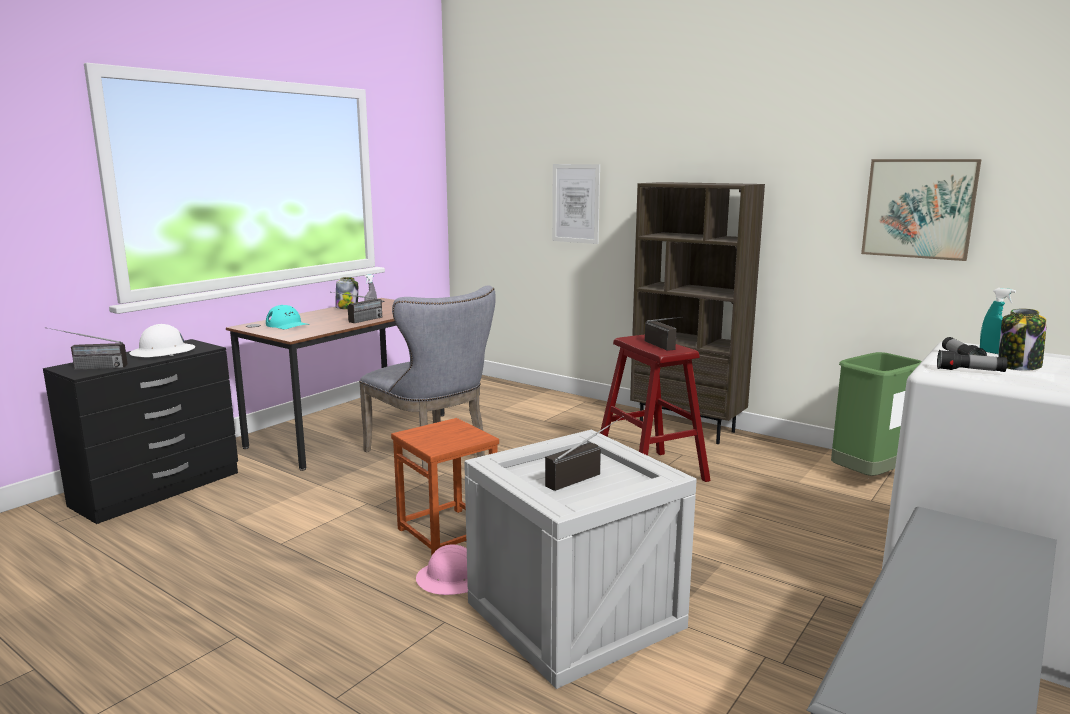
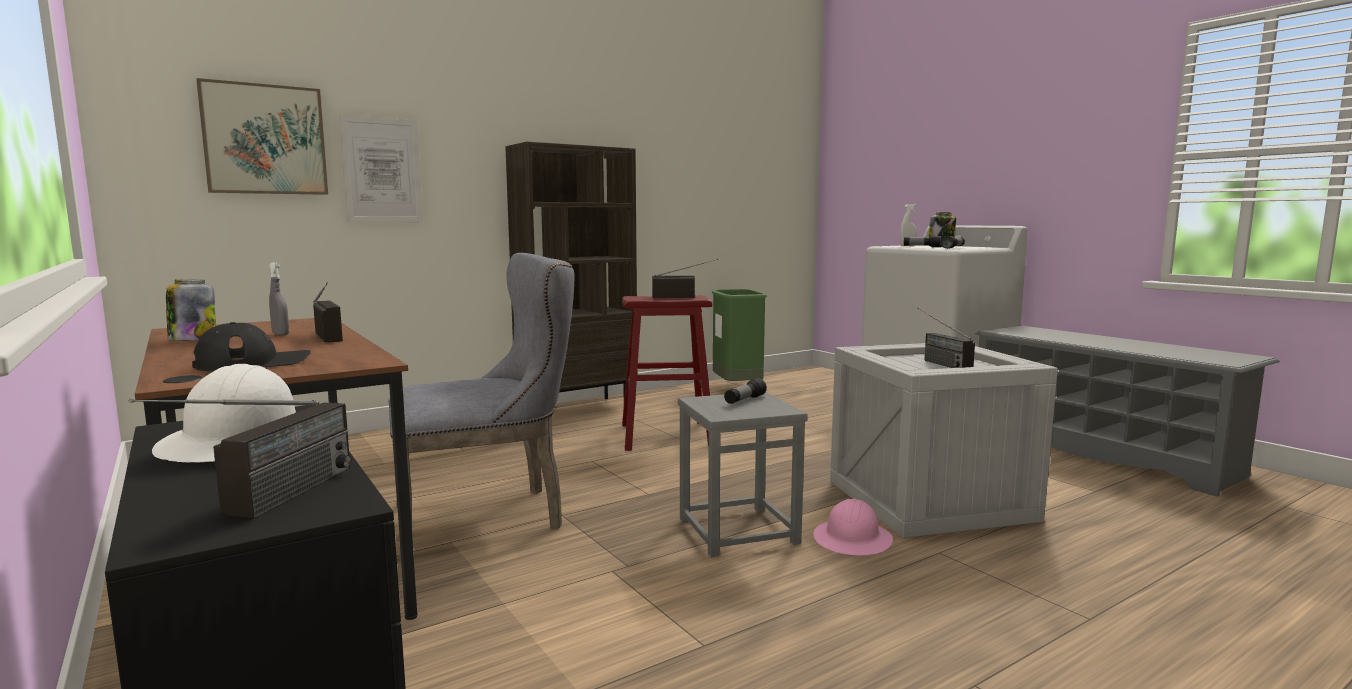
camera: 70 degrees left, 5 degrees down
turquoise cap [266,305,310,329] -> black cap [192,322,311,371]
brown stool [391,418,499,556] -> grey stool [678,392,808,557]
picture [861,159,981,261] -> picture moved to [196,78,328,195]
turquoise spray bottle [980,288,1016,354] -> white spray bottle [900,204,917,246]
none -> flashlight [724,378,767,404]

